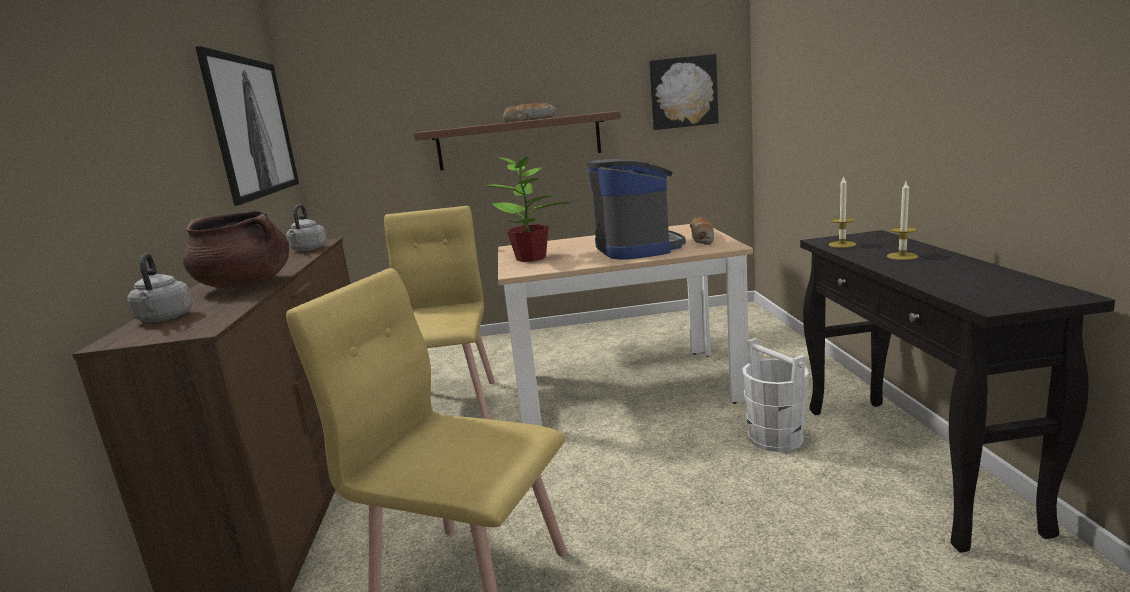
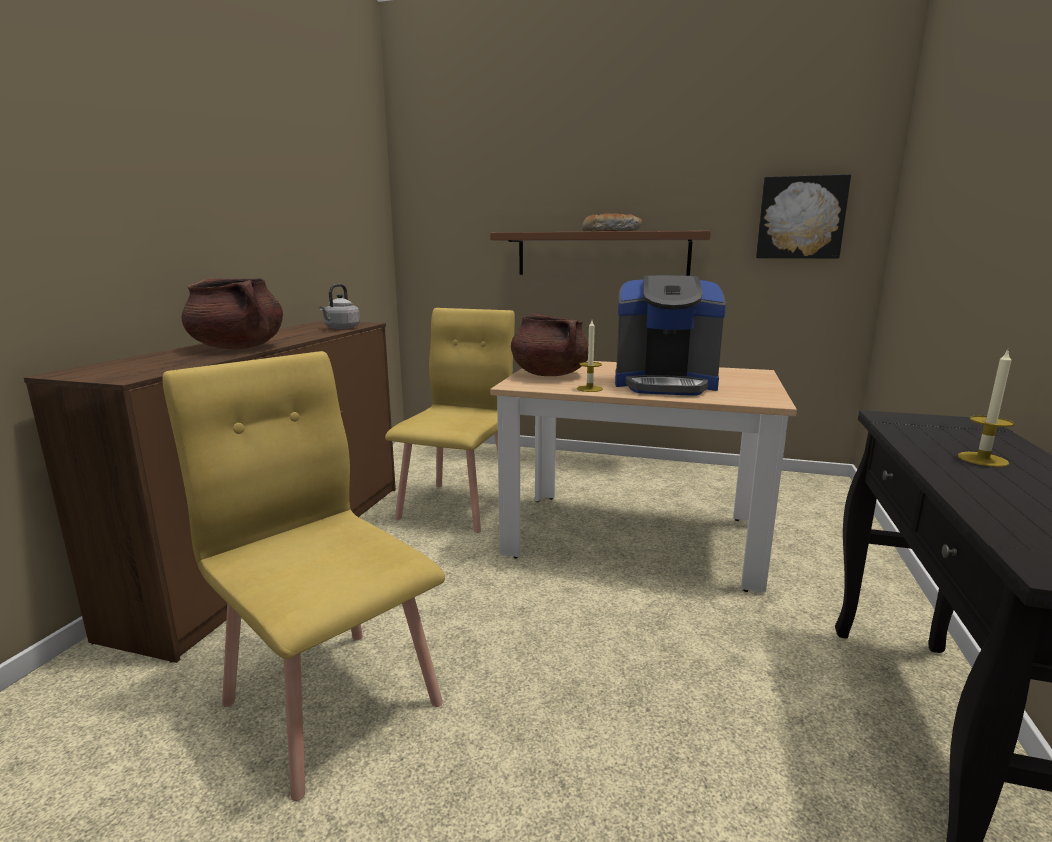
camera: 20 degrees right, 0 degrees up
grey kettle [127,253,193,322] -> none
picture [195,46,299,206] -> none
potted plant [484,150,571,262] -> brown cooking pot [511,313,588,376]
coffee machine [587,159,686,260] -> coffee machine turned 90 degrees clockwise [615,275,726,396]
bread [690,217,714,245] -> none
white bucket [742,338,809,452] -> none
candle [829,175,856,248] -> candle moved to [577,320,603,392]

